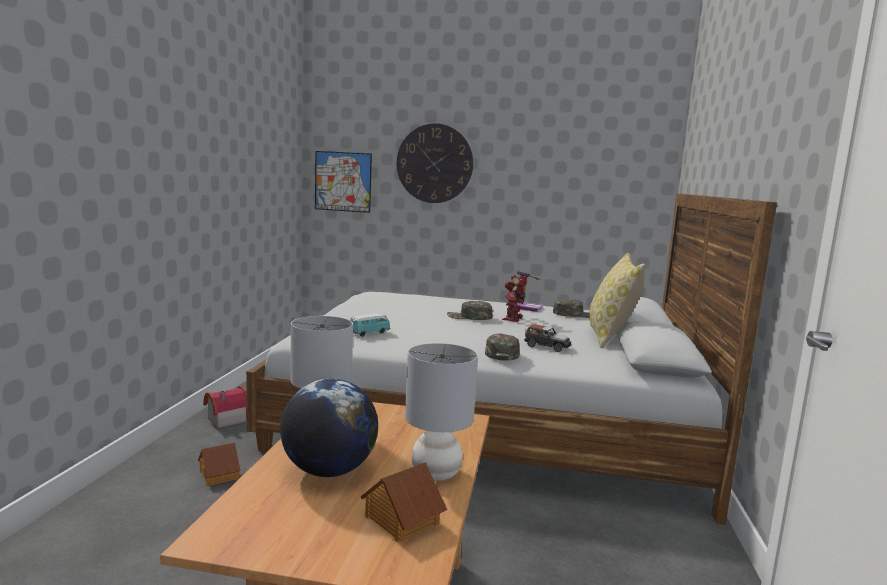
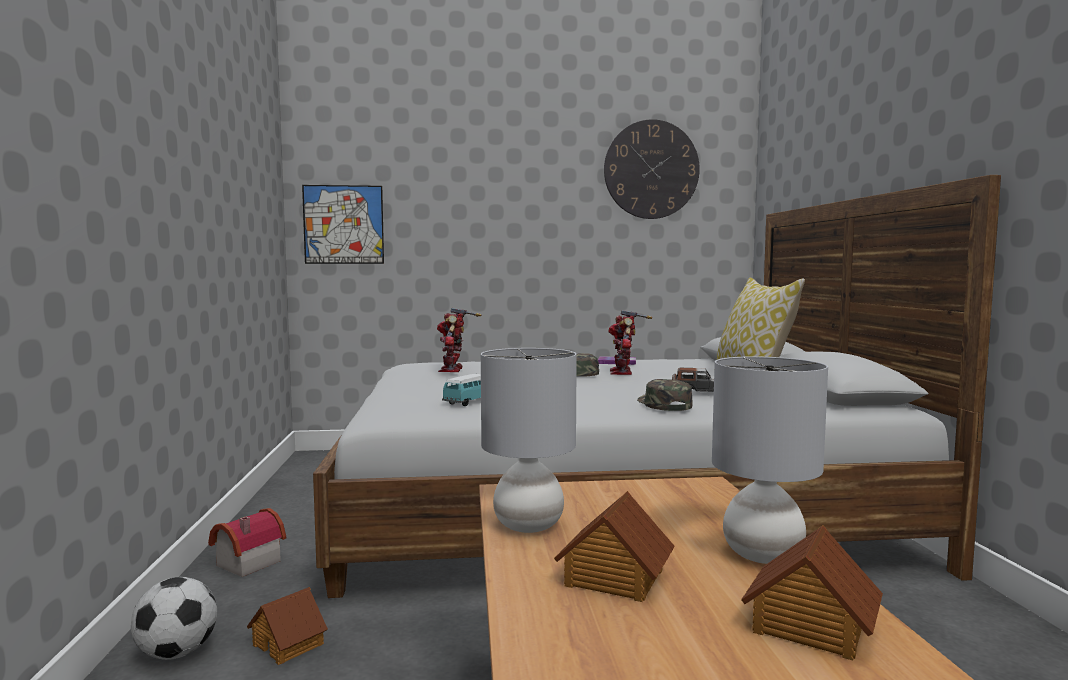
camera: 15 degrees left, 5 degrees down
globe [280,378,378,477] -> toy house [554,491,675,602]
wall clock [397,123,473,203] -> wall clock moved to [604,119,700,219]
green cap [553,299,589,318] -> none
none -> football [131,577,217,660]
none -> toy robot [437,308,481,372]

